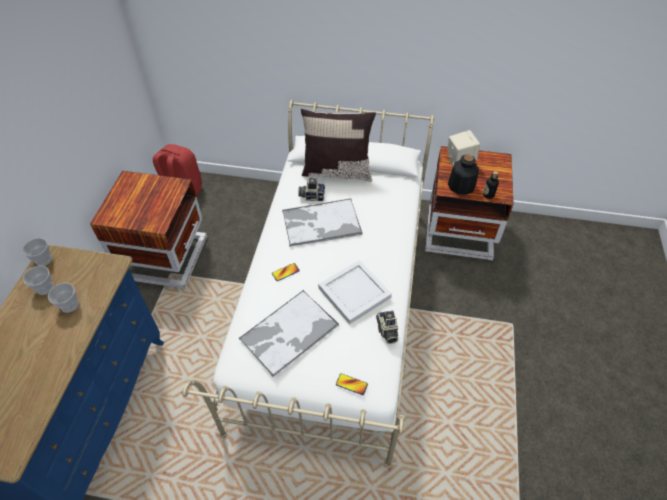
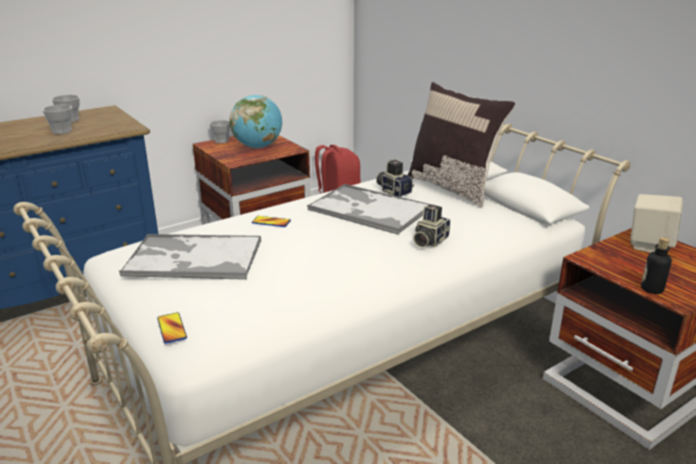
camera: 45 degrees right, 25 degrees down
cup [22,238,52,266] -> cup moved to [209,120,230,143]
white tray [318,260,392,324] -> none
camera [376,311,398,344] -> camera moved to [413,204,450,248]
bottle [448,155,479,195] -> none
none -> globe [230,95,282,148]

